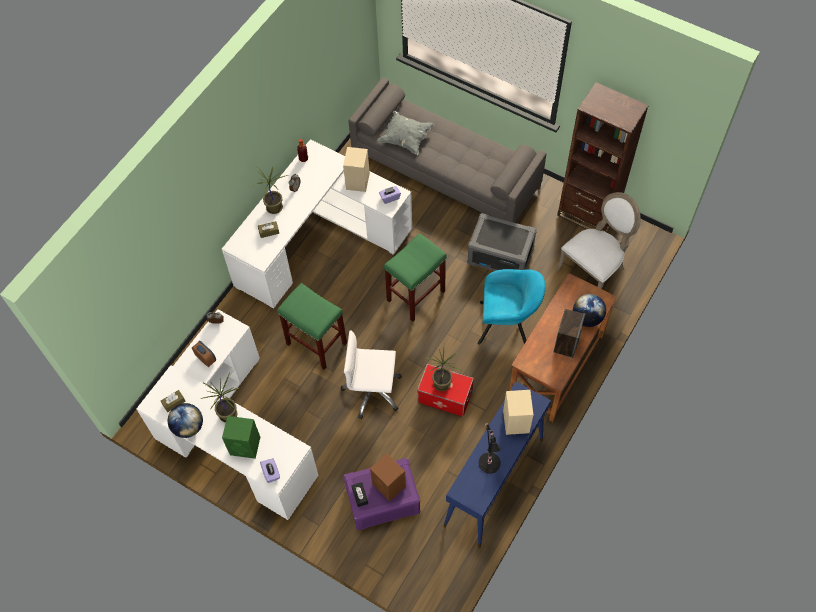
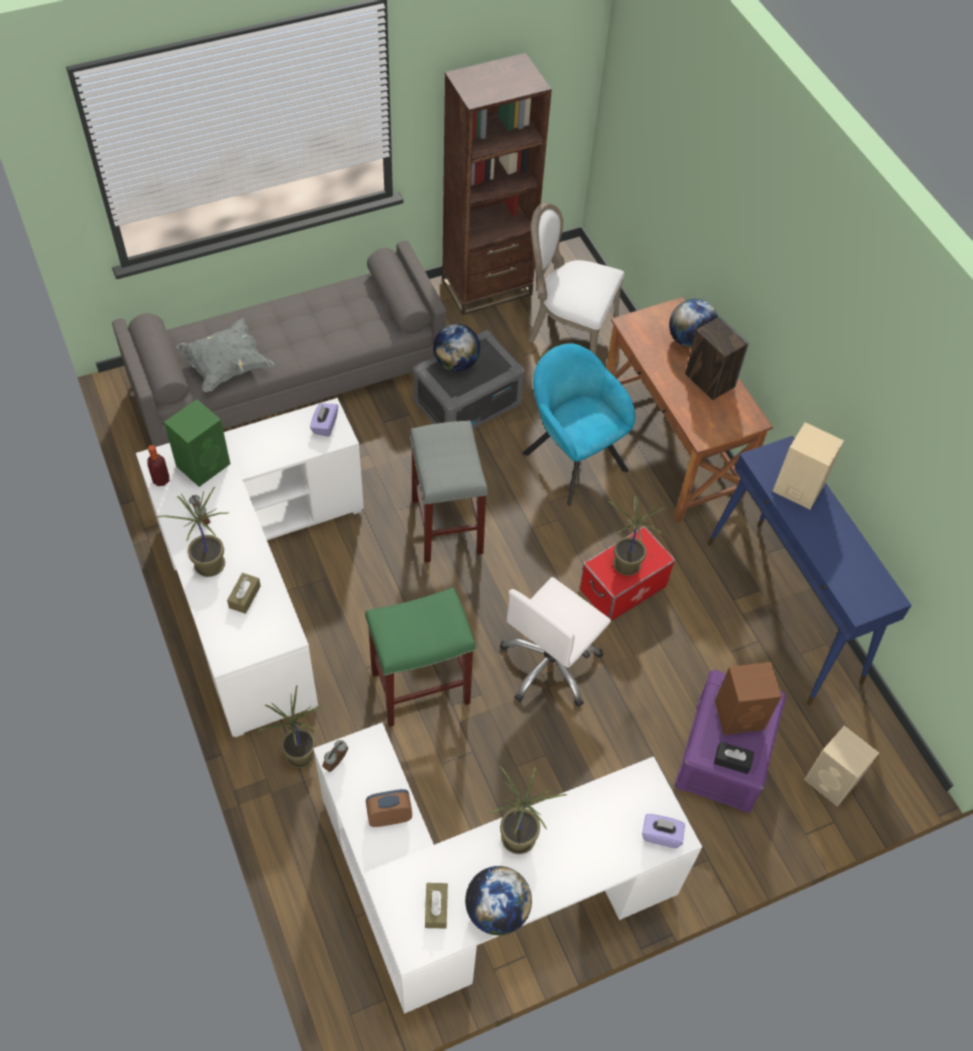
camera: 60 degrees left, 5 degrees down
green speaker [222,416,260,459] -> green speaker moved to [164,399,230,487]
beige speaker [343,147,370,192] -> beige speaker moved to [804,726,879,807]
green stool [384,233,447,322] -> grey stool [410,421,488,563]
turquoise armchair [478,269,545,344] -> turquoise armchair turned 75 degrees counterclockwise [523,343,635,505]
black table lamp [479,423,501,474] -> none
white chair [557,192,641,289] -> white chair turned 60 degrees counterclockwise [528,202,624,355]
none -> potted plant [256,685,322,768]
none -> globe [433,324,480,372]

